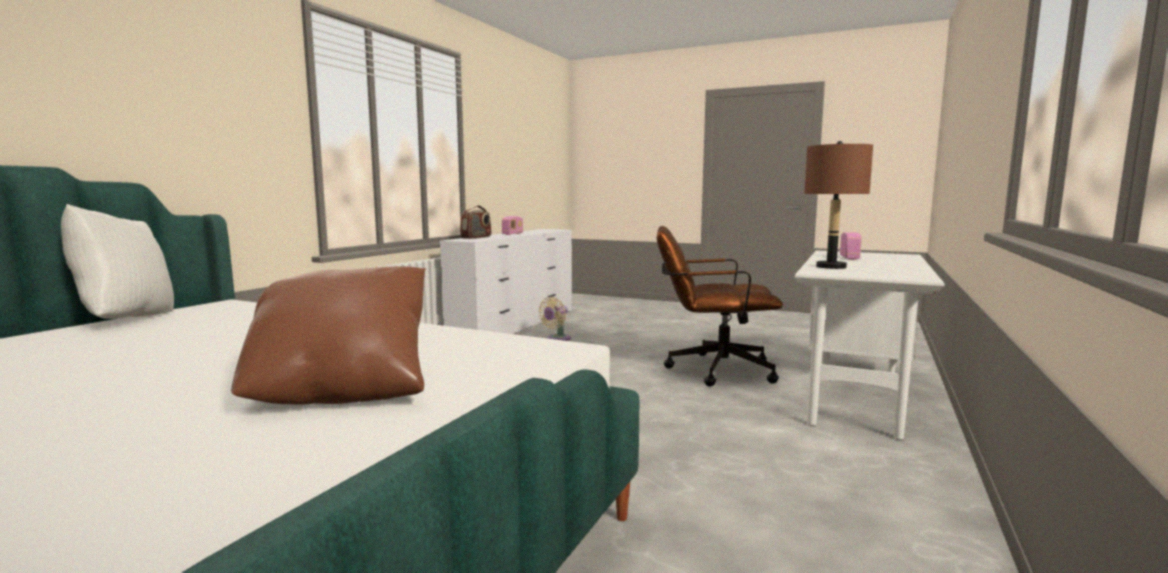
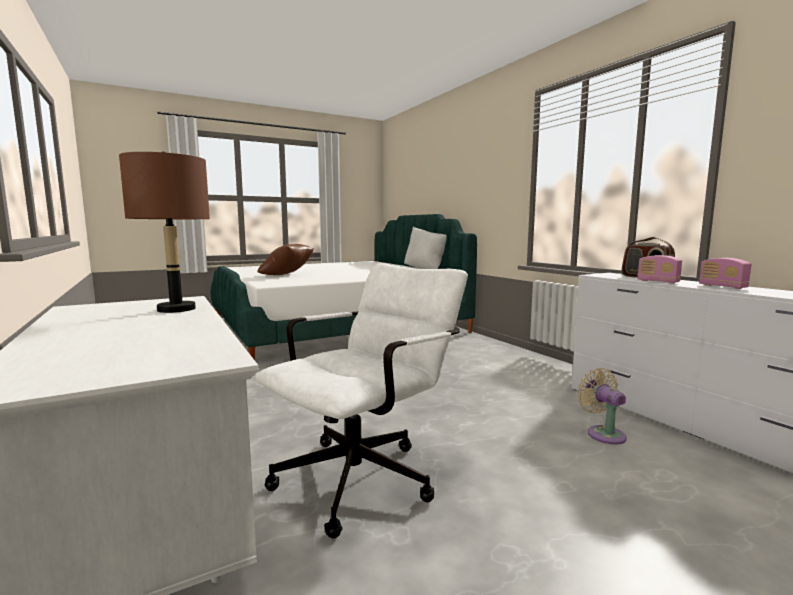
camera: 125 degrees right, 0 degrees up
brown office chair [657,226,783,387] -> white office chair [255,263,468,539]
radio [840,232,862,260] -> radio moved to [638,255,682,284]

